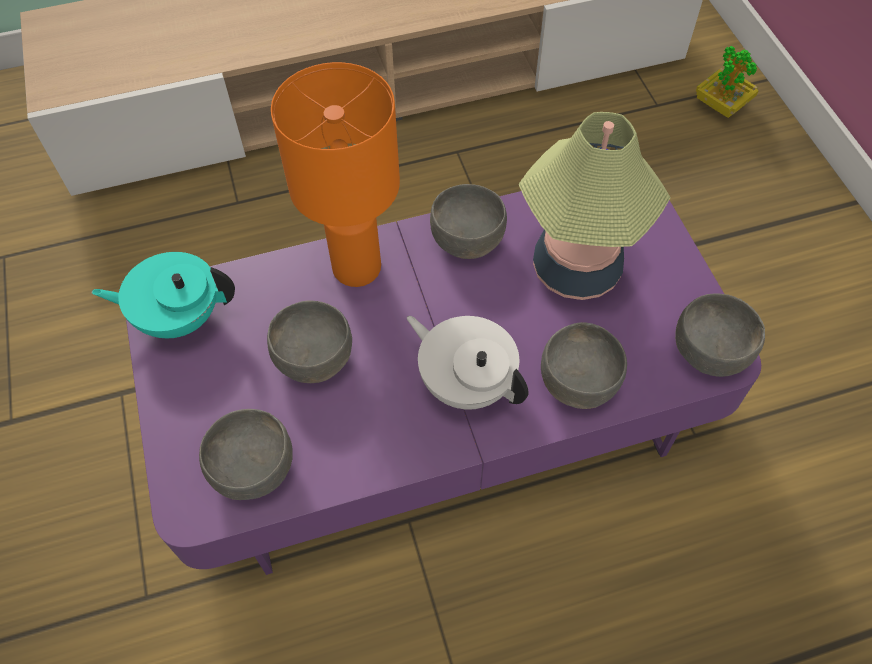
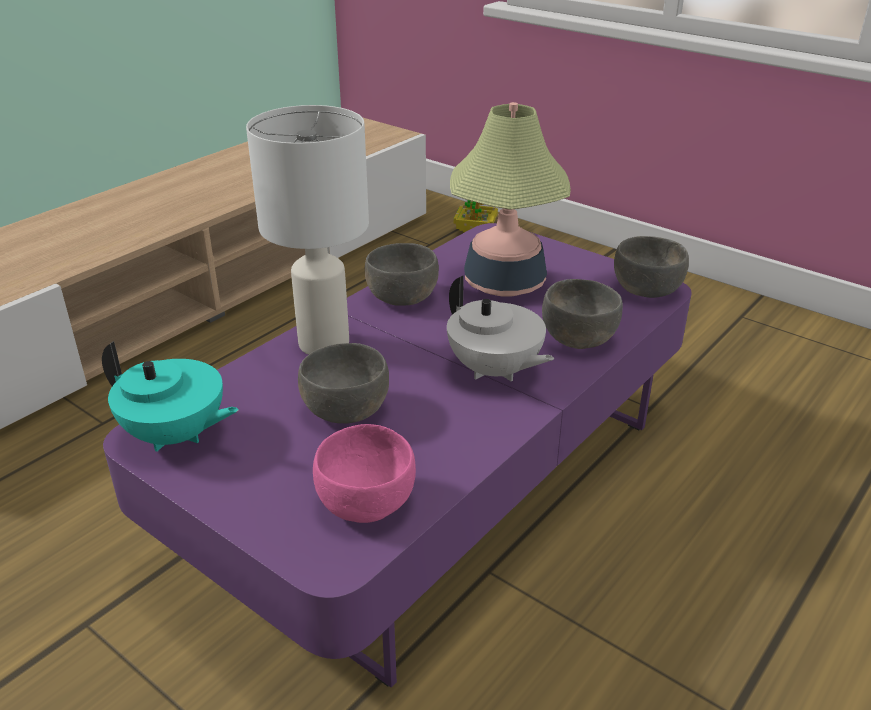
camera: 35 degrees left, 25 degrees down
turquoise teapot [92,252,235,339] -> turquoise teapot turned 120 degrees counterclockwise [102,341,239,452]
grey bowl [199,409,293,500] -> pink bowl [313,424,416,523]
orange table lamp [271,62,400,287] -> white table lamp [246,105,369,355]
white teapot [407,316,529,410] -> white teapot turned 135 degrees counterclockwise [447,275,554,382]

